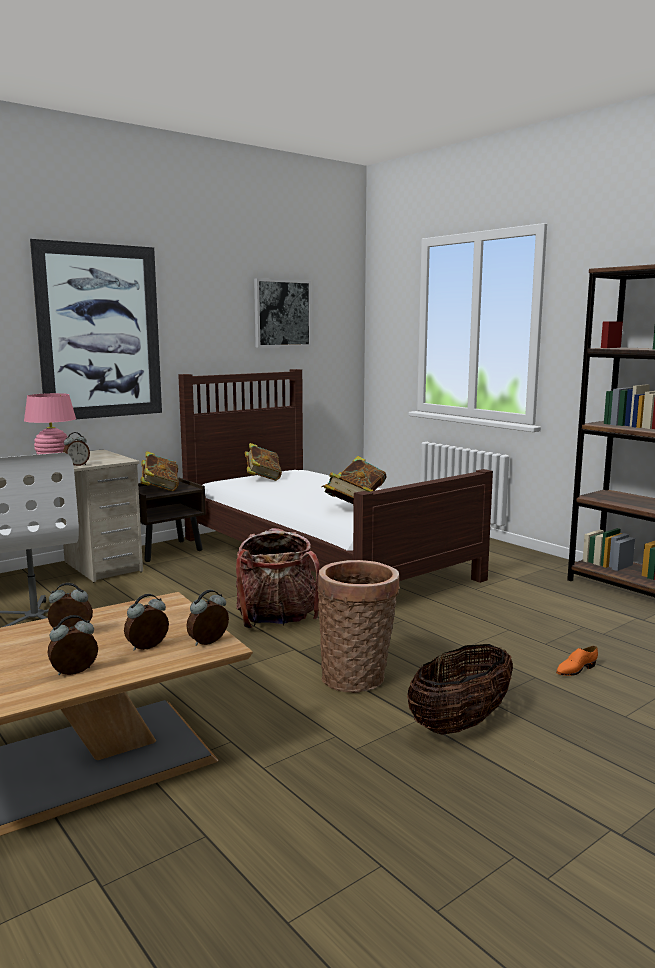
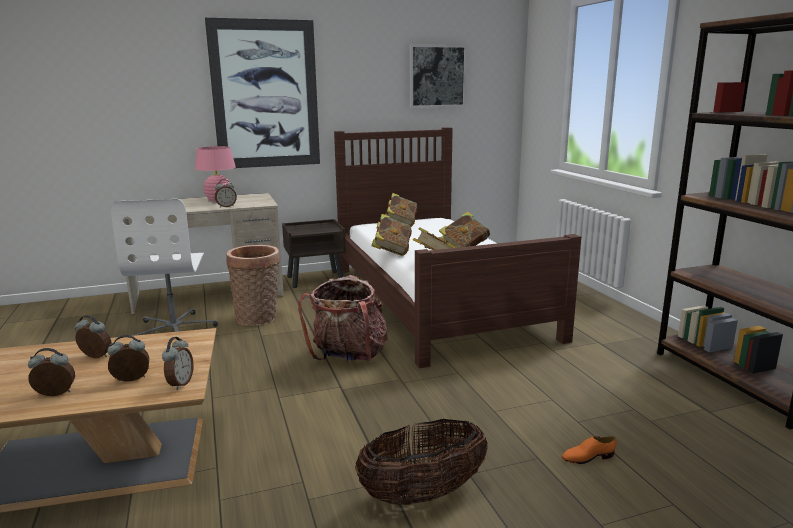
camera: 20 degrees right, 5 degrees up
book [141,451,179,491] -> book moved to [372,214,412,256]
alarm clock [186,590,229,646] -> alarm clock turned 120 degrees clockwise [162,337,194,390]
basket [317,560,400,693] -> basket moved to [226,245,280,326]

